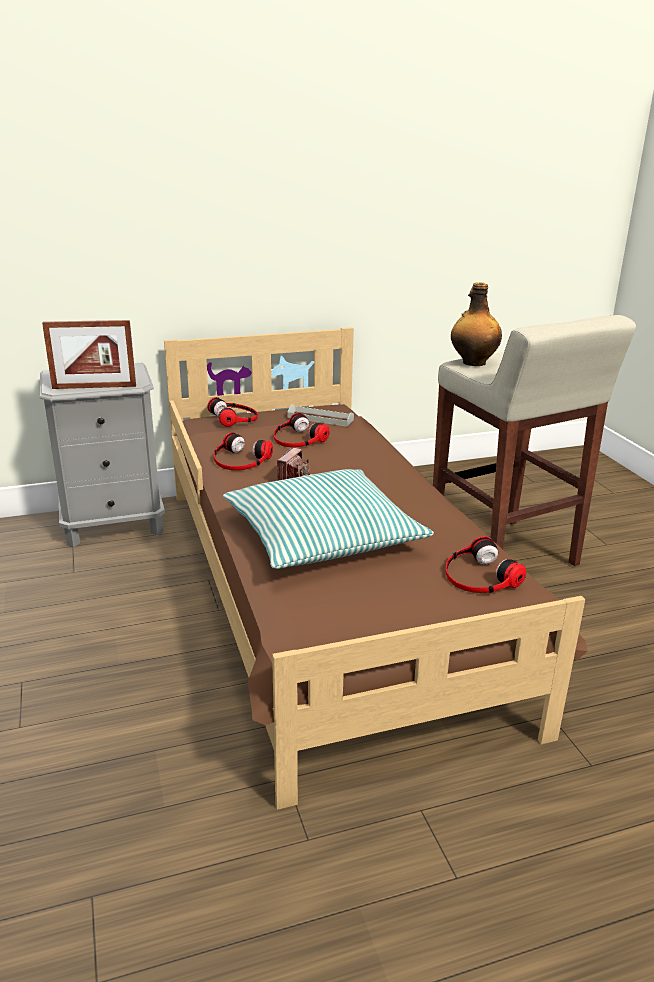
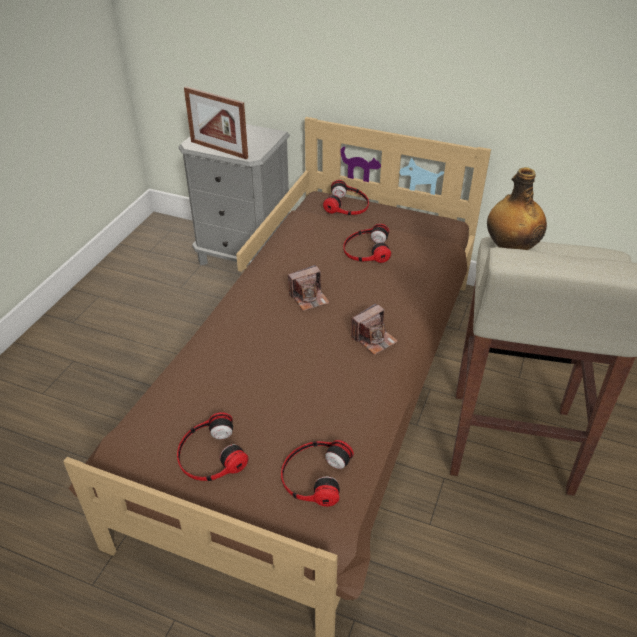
camera: 40 degrees right, 15 degrees up
headphones [213,432,273,470] -> headphones moved to [177,412,248,481]
pillow [223,469,434,569] -> none
grey tray [288,404,354,426] -> none
none -> camera [351,303,398,355]

